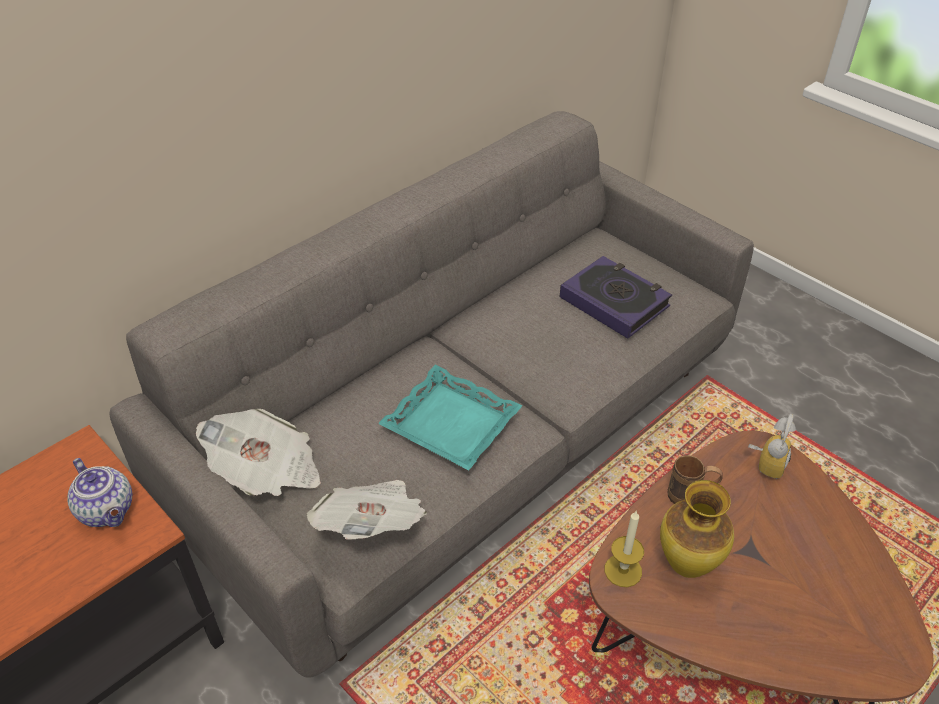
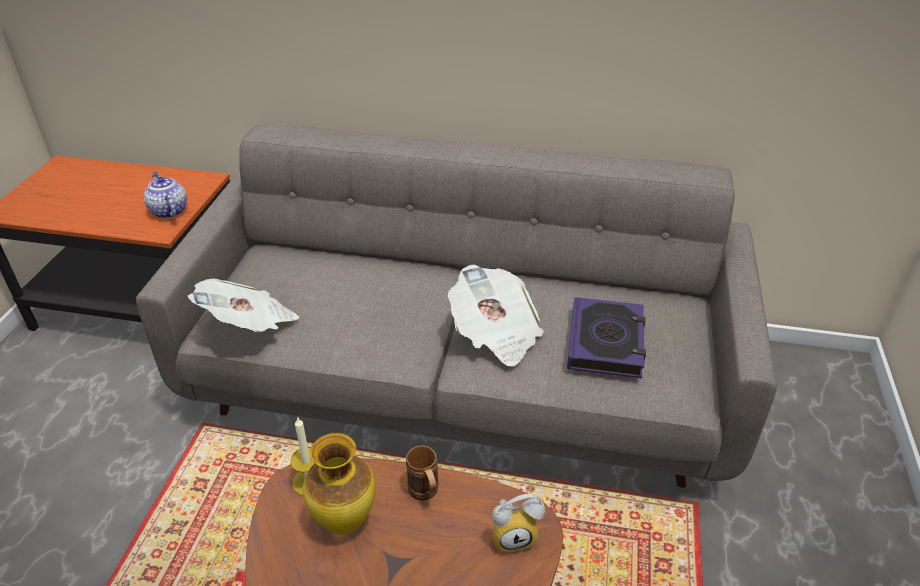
camera: 55 degrees right, 5 degrees down
teapot [67,458,132,527] -> teapot turned 135 degrees clockwise [144,172,187,219]
newspaper [196,409,321,496] -> newspaper moved to [448,265,544,366]
turquoise tray [378,365,522,470] -> none

